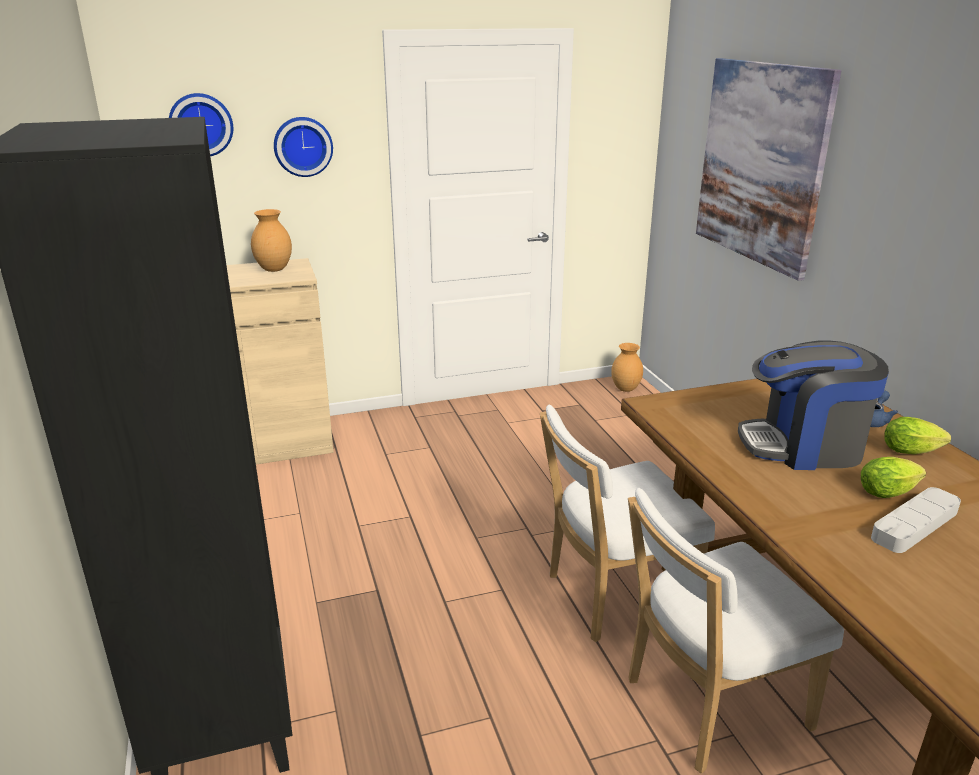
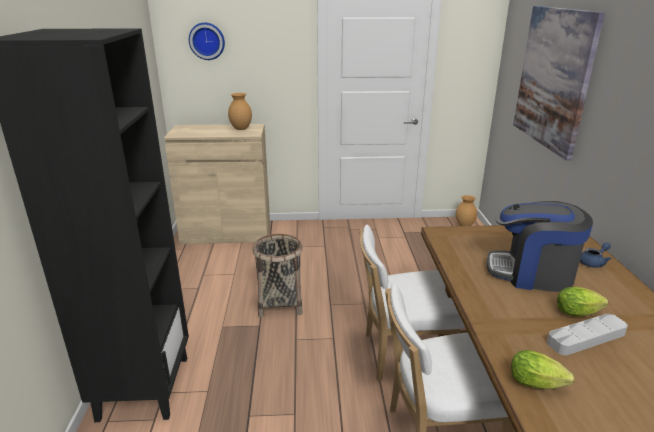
camera: 15 degrees right, 0 degrees up
wall clock [274,117,333,177] -> none
lettuce [884,417,951,454] -> lettuce moved to [511,350,574,389]
none -> basket [253,234,303,317]

